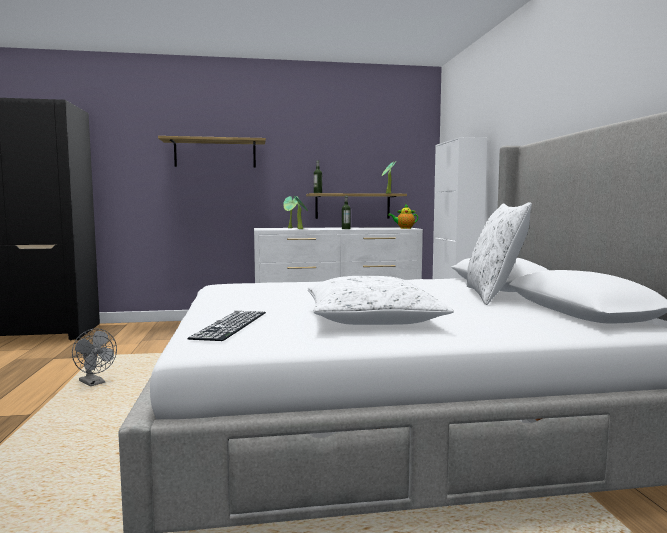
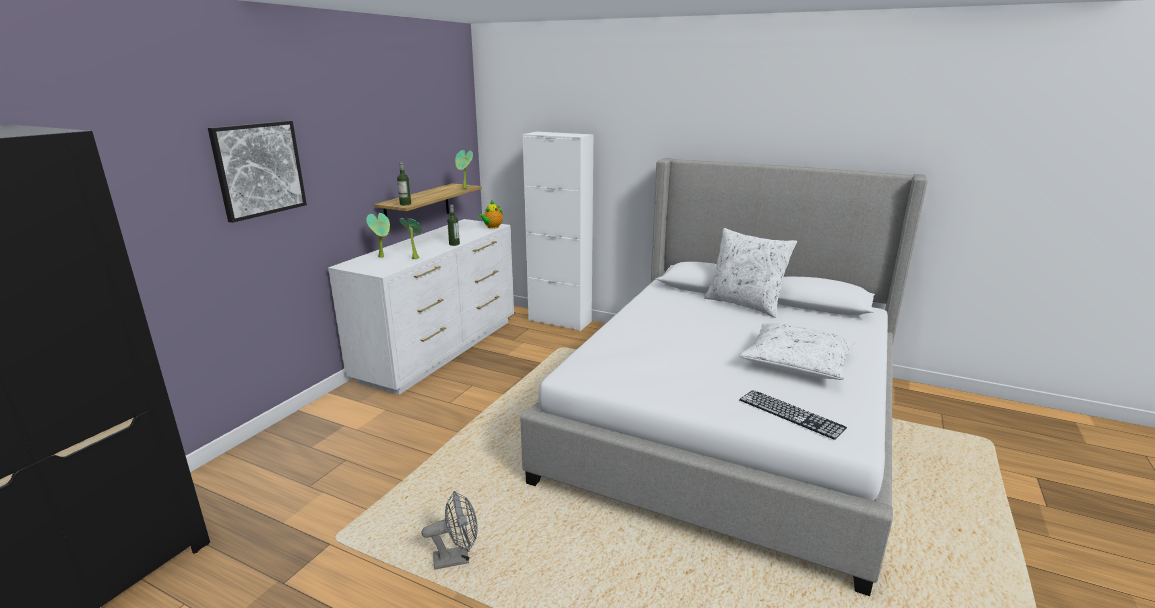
camera: 55 degrees left, 15 degrees up
shelf [158,136,266,168] -> picture [208,121,307,223]

